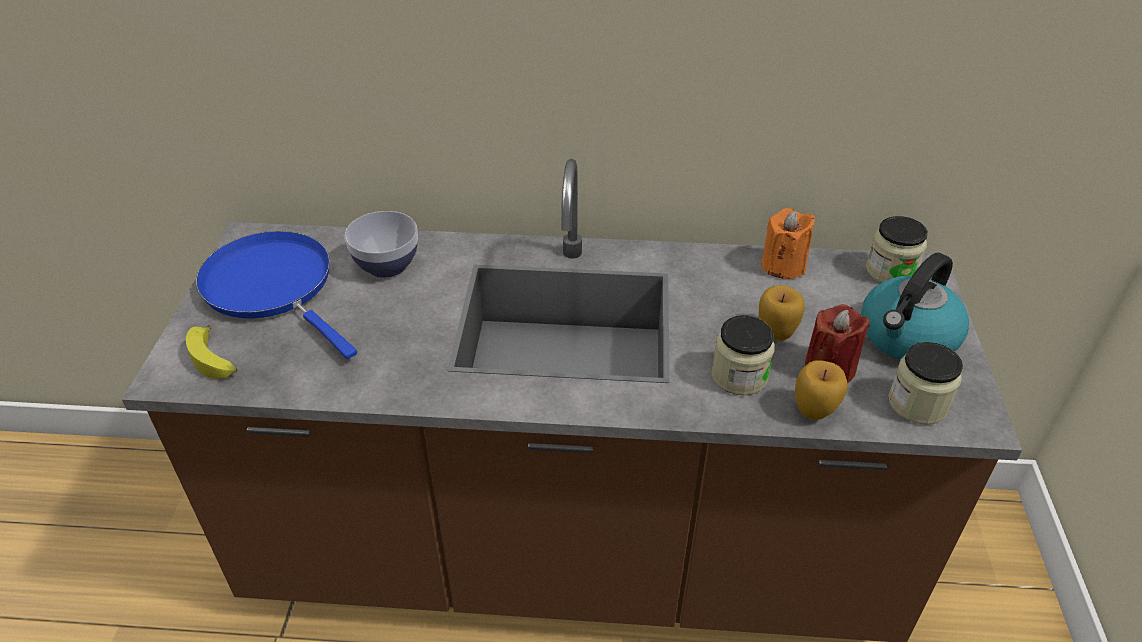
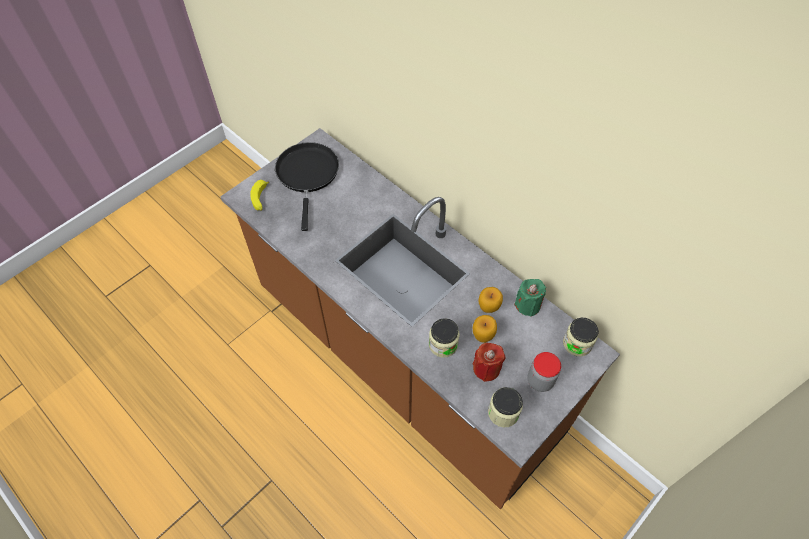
camera: 40 degrees right, 15 degrees up
blue frying pan [196,231,357,359] -> black frying pan [275,142,339,231]
bowl [345,211,418,278] -> none
orange candle [761,208,815,279] -> green candle [514,279,546,317]
apple [795,361,848,420] -> apple moved to [479,287,503,313]
kettle [861,253,969,360] -> jar [527,352,561,392]

